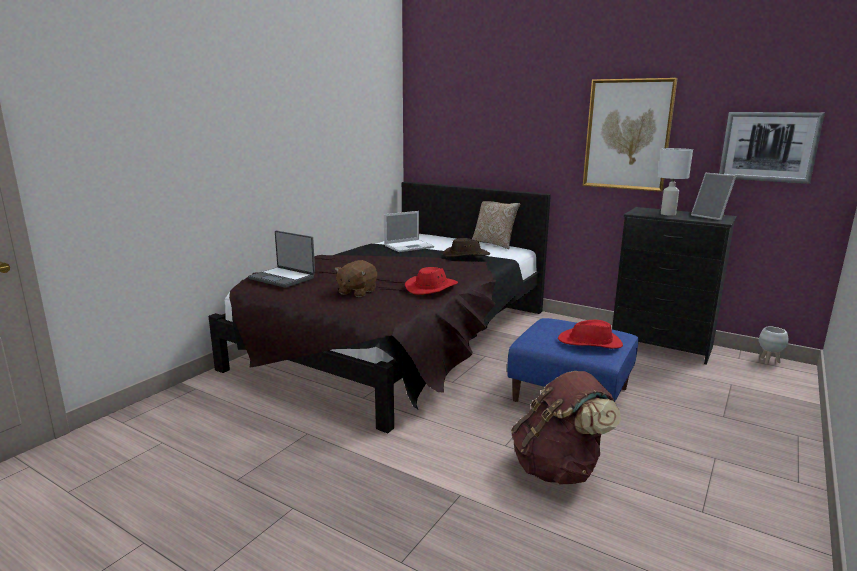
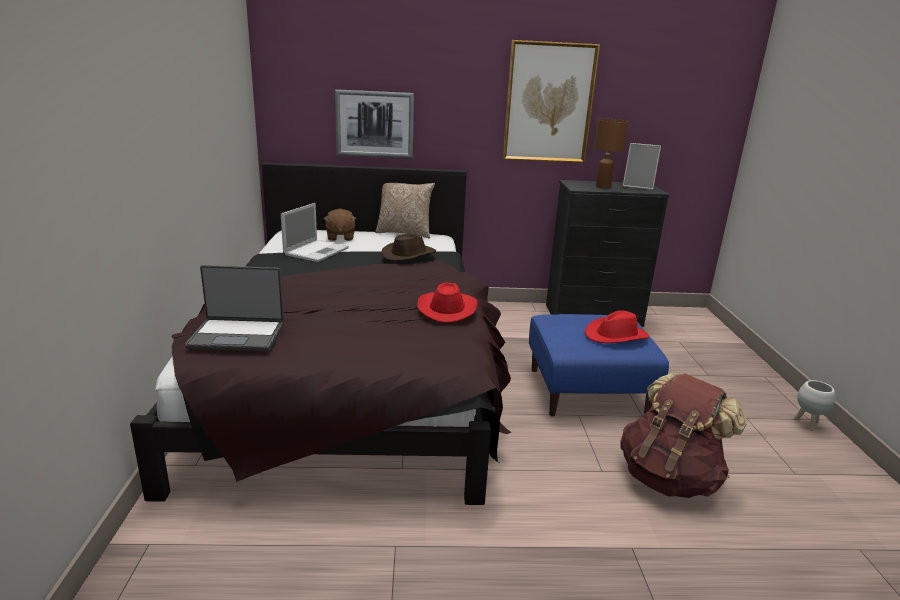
camera: 35 degrees left, 5 degrees up
brown plush toy [335,260,377,297] -> brown plush toy moved to [323,209,357,241]
white table lamp [658,148,693,216] -> brown table lamp [594,119,628,188]
picture [719,112,825,184] -> picture moved to [335,89,414,159]
white planter [759,327,788,365] -> white planter moved to [794,380,836,431]

